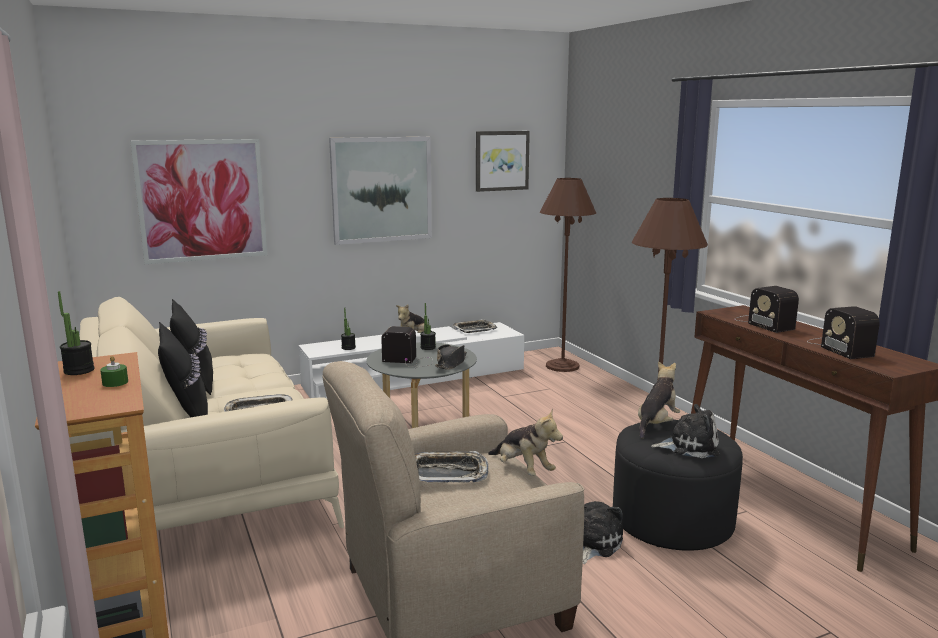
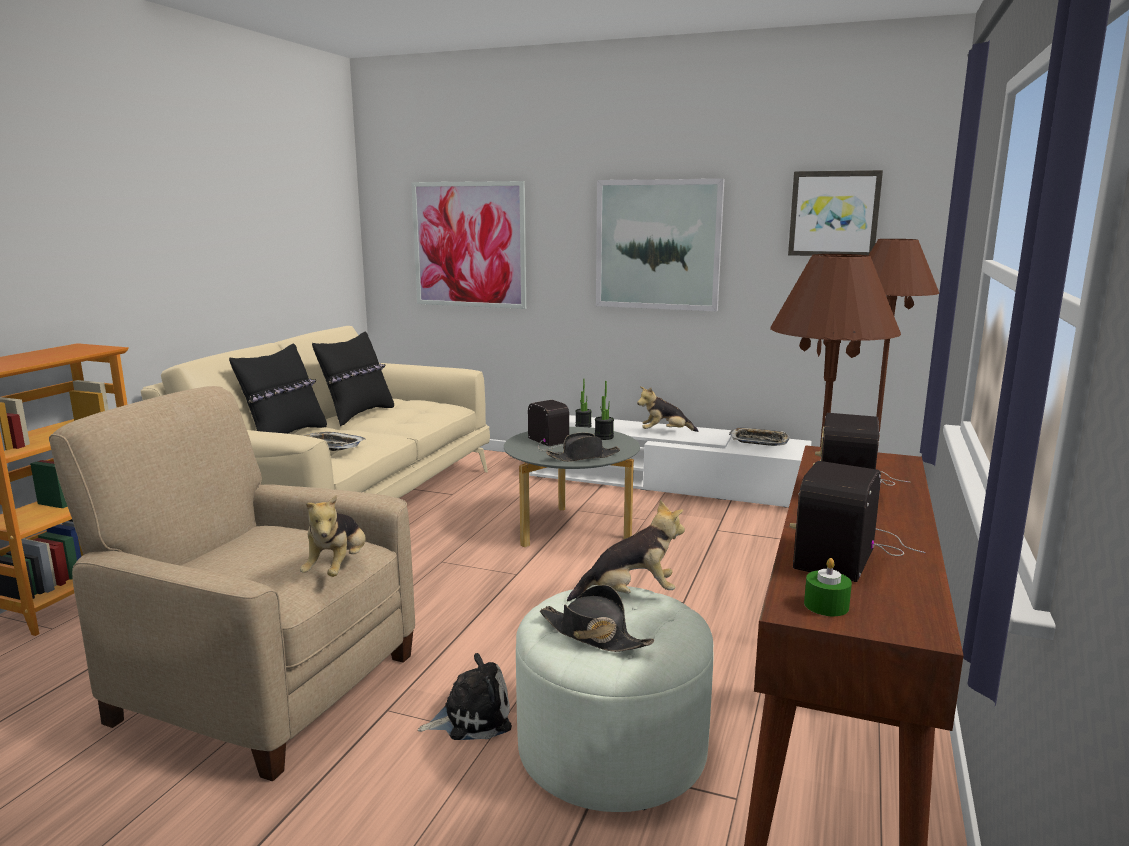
camera: 45 degrees right, 0 degrees up
potted plant [58,291,95,375] -> none
green candle [100,356,128,387] -> green candle moved to [804,558,852,616]
tray [415,451,489,482] -> none
black ottoman [613,420,743,551] -> white ottoman [516,585,714,812]
plush toy [651,404,719,458] -> black hat [540,585,655,652]

